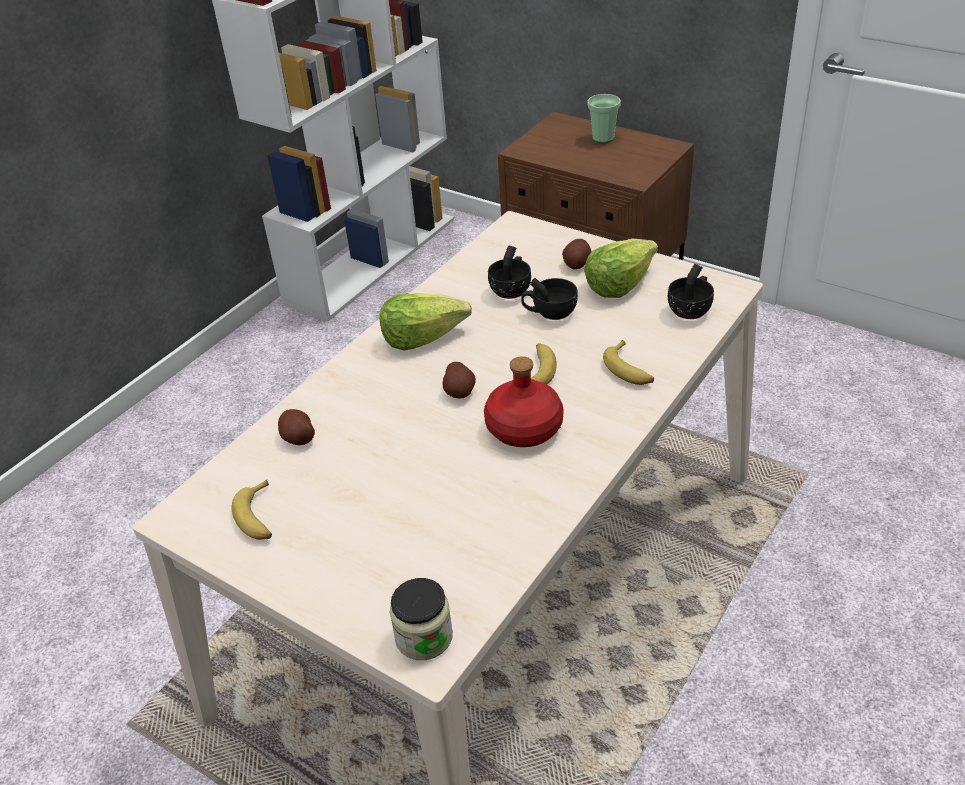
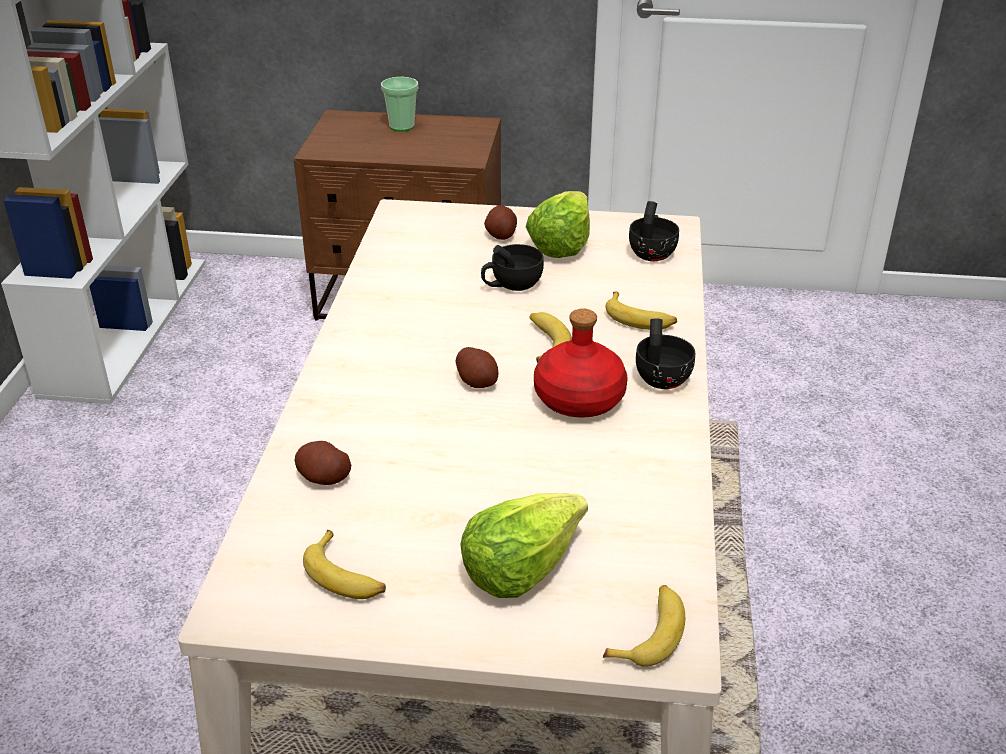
camera: 30 degrees left, 5 degrees down
lettuce [379,293,472,351] -> lettuce moved to [460,493,588,598]
jar [390,578,453,660] -> banana [603,585,685,667]
black cup [488,246,531,299] -> black cup moved to [636,319,695,389]

